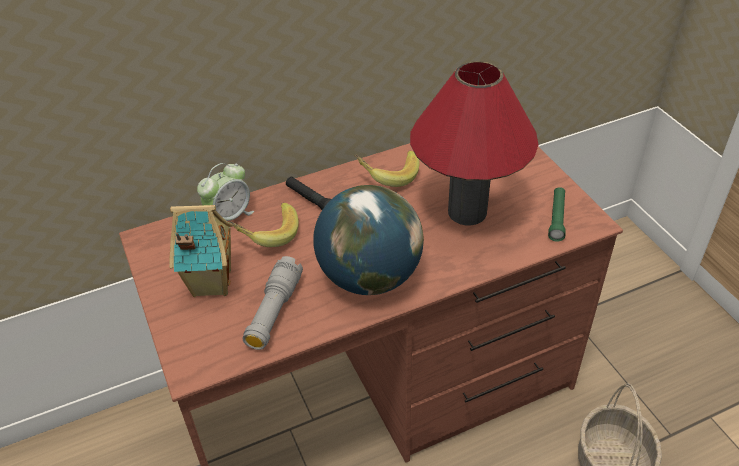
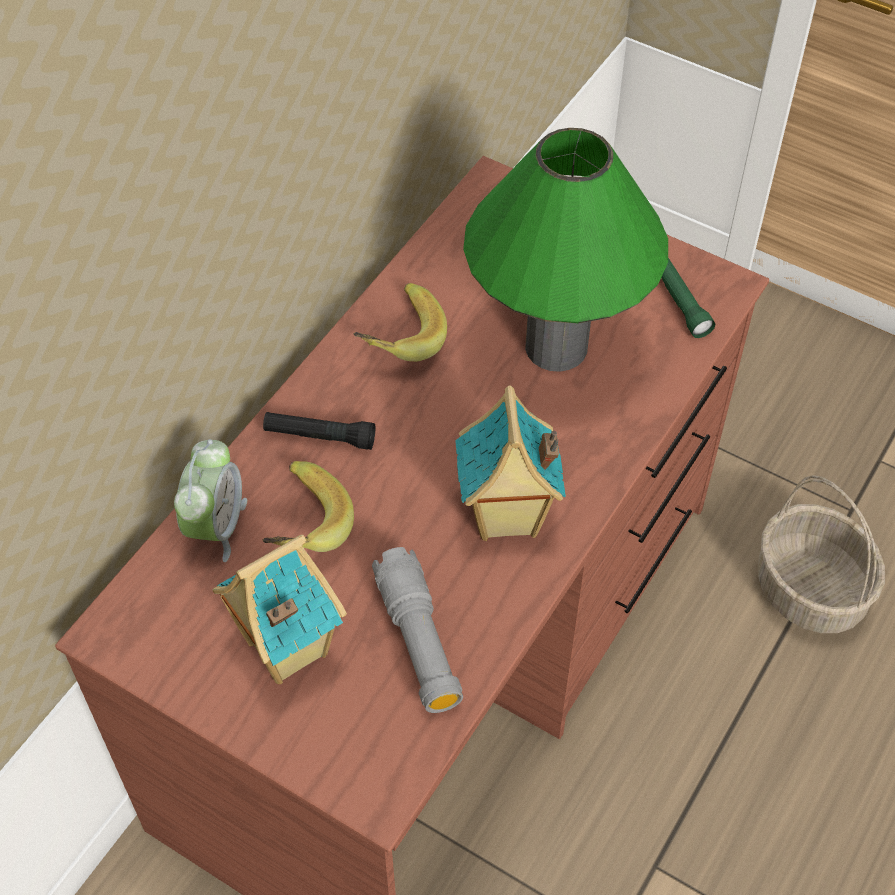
camera: 35 degrees left, 10 degrees up
globe [313,185,424,295] -> toy house [455,386,566,541]
red table lamp [410,61,539,225] -> green table lamp [463,128,668,372]

